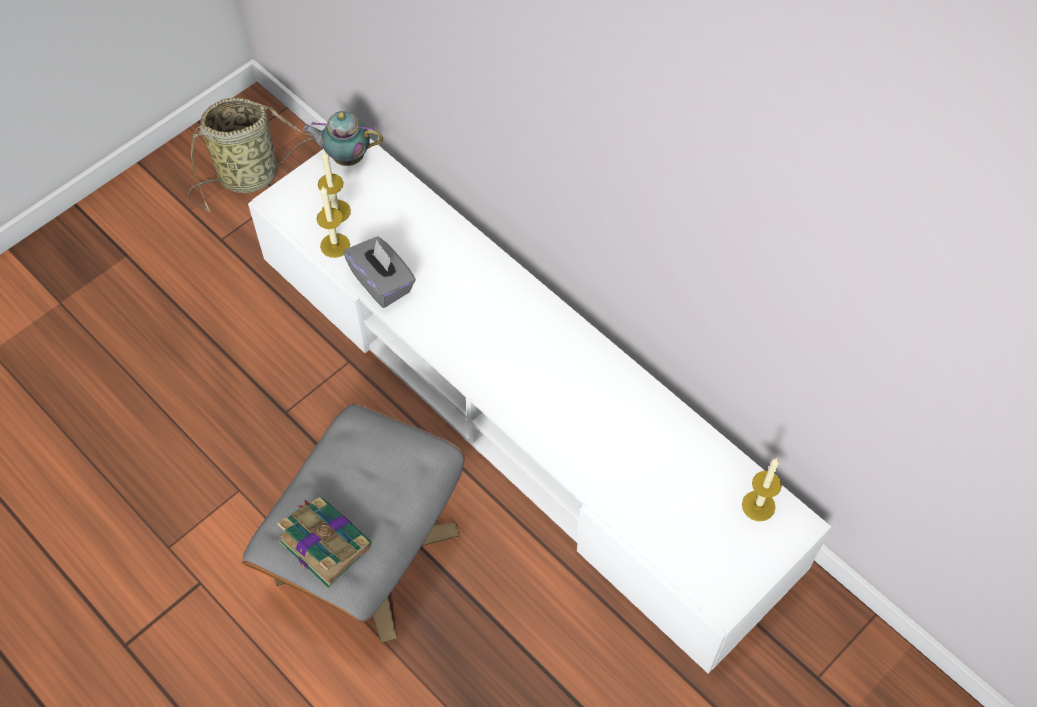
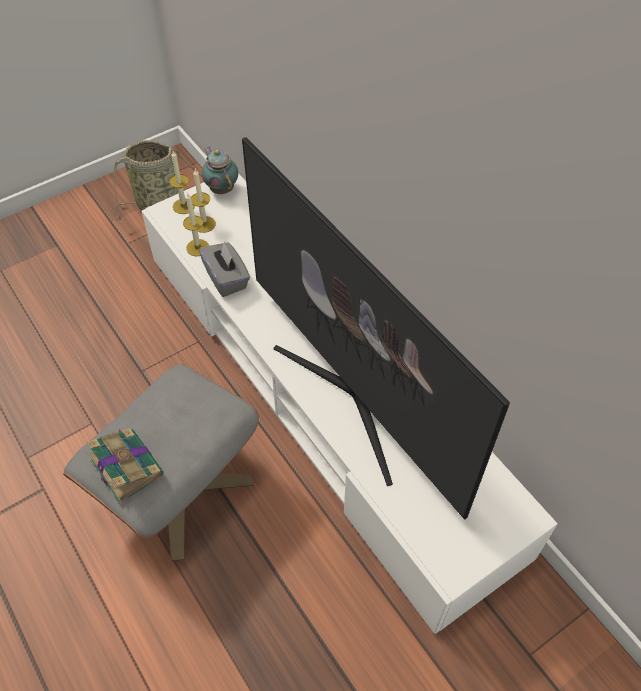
camera: 10 degrees right, 5 degrees down
teapot [303,111,383,166] -> teapot turned 45 degrees clockwise [202,146,238,194]
candle [742,458,782,521] -> candle moved to [169,151,195,214]
none -> television [242,137,510,520]

